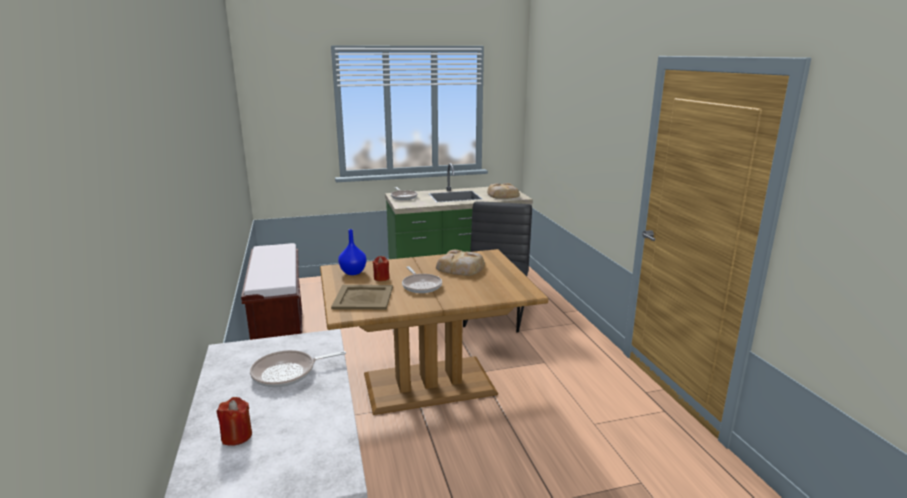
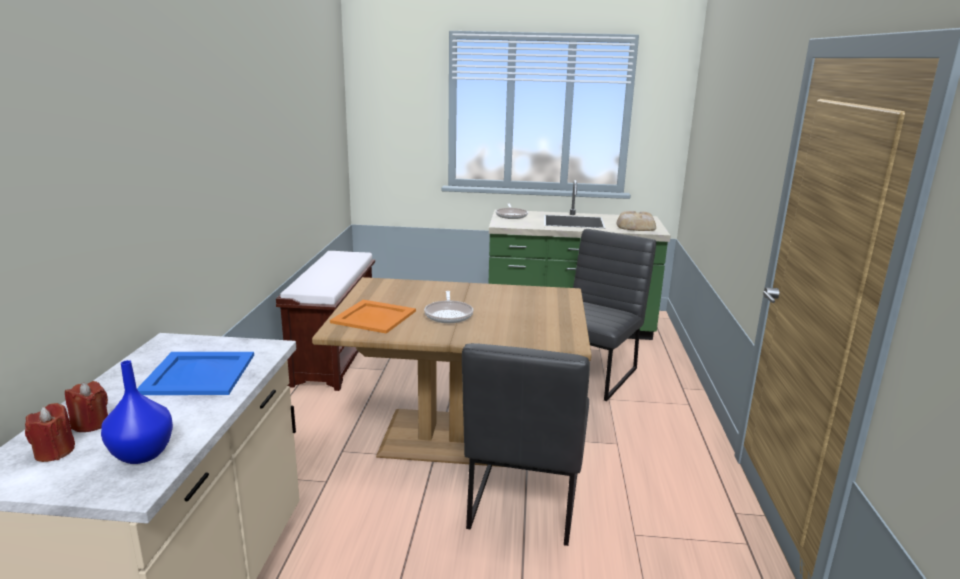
camera: 20 degrees right, 0 degrees up
frying pan [250,350,346,388] -> blue tray [137,352,254,395]
beige tray [331,285,393,310] -> orange tray [330,300,416,334]
blue vase [338,229,367,275] -> blue vase moved to [101,360,173,464]
red candle [373,256,390,281] -> red candle moved to [25,403,75,462]
bread [436,250,485,276] -> none
none -> grey chair [462,343,590,546]

